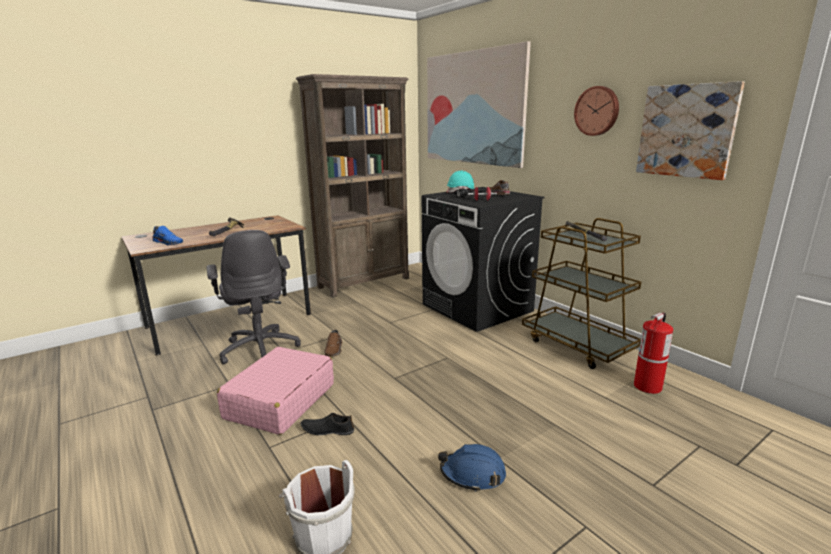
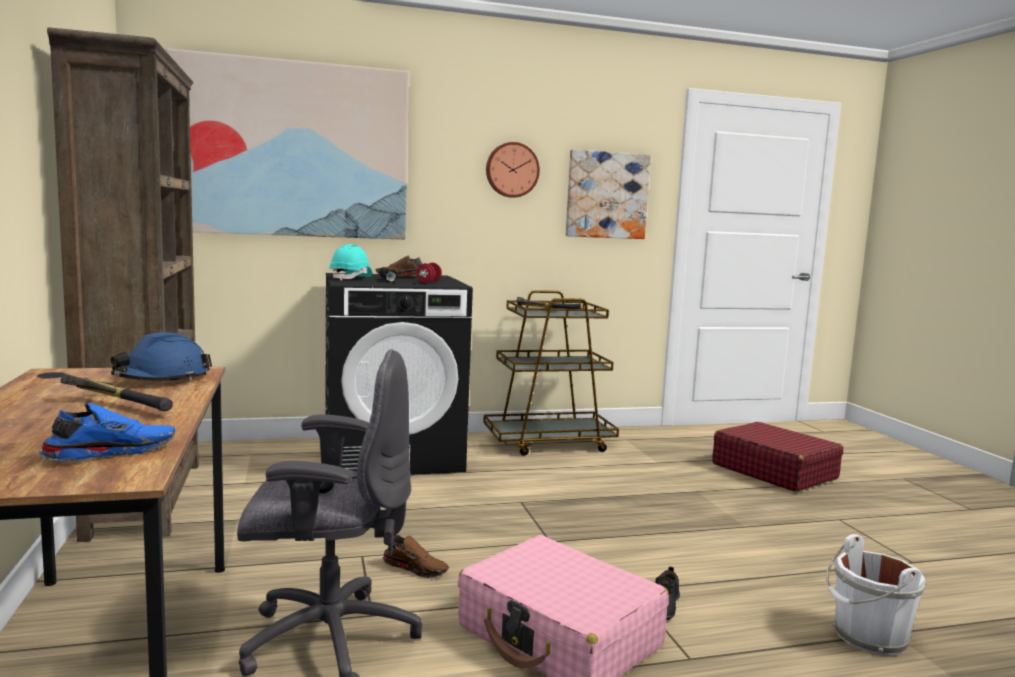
camera: 70 degrees left, 10 degrees down
blue hard hat [438,444,506,492] -> blue hard hat moved to [111,332,212,381]
fire extinguisher [634,313,673,394] -> none
none -> red suitcase [712,422,843,492]

